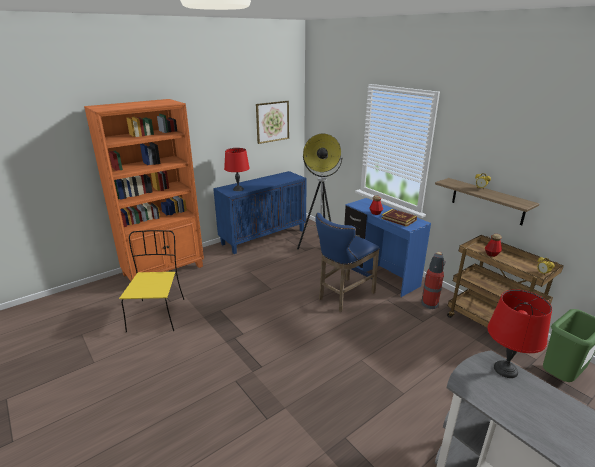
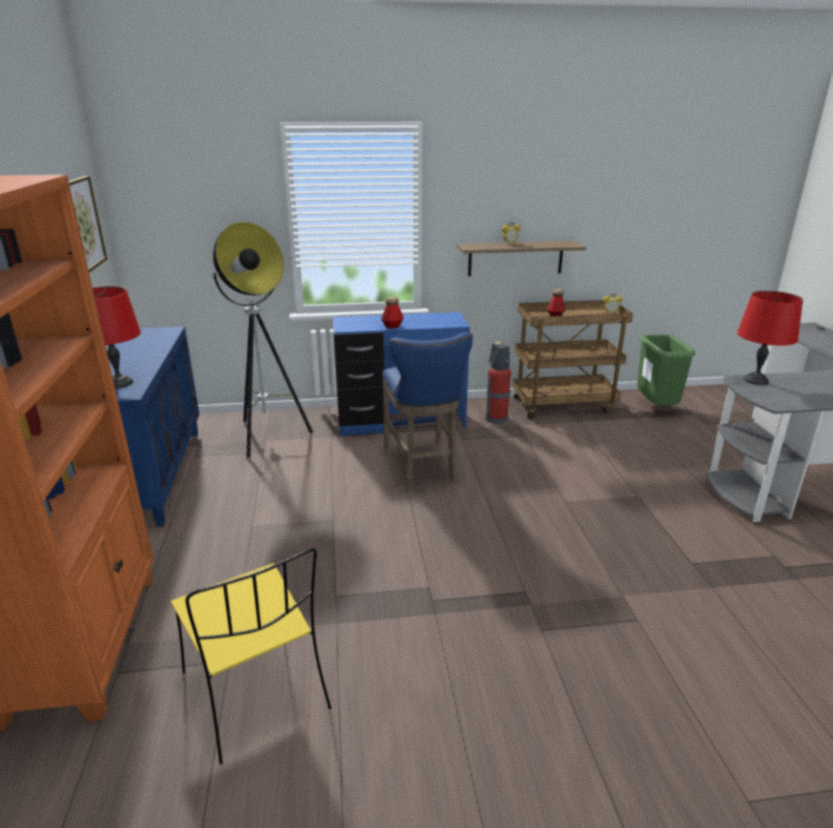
camera: 60 degrees left, 0 degrees up
yellow chair [119,230,184,332] -> yellow chair turned 150 degrees counterclockwise [171,548,331,764]
book [381,209,417,227] -> none

